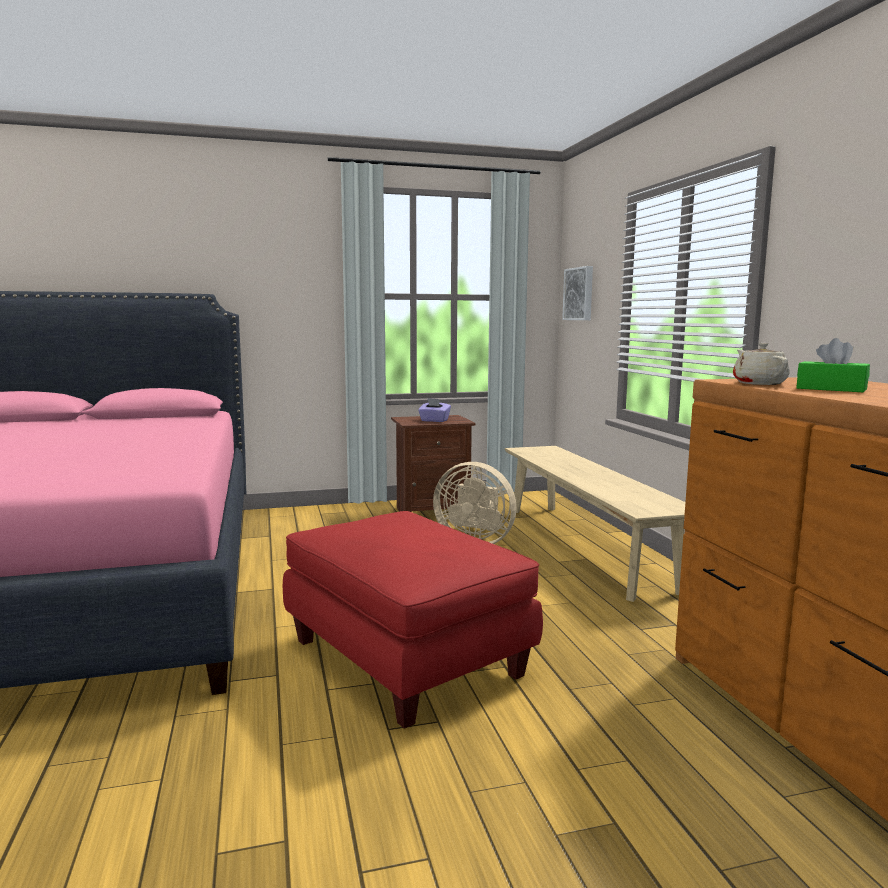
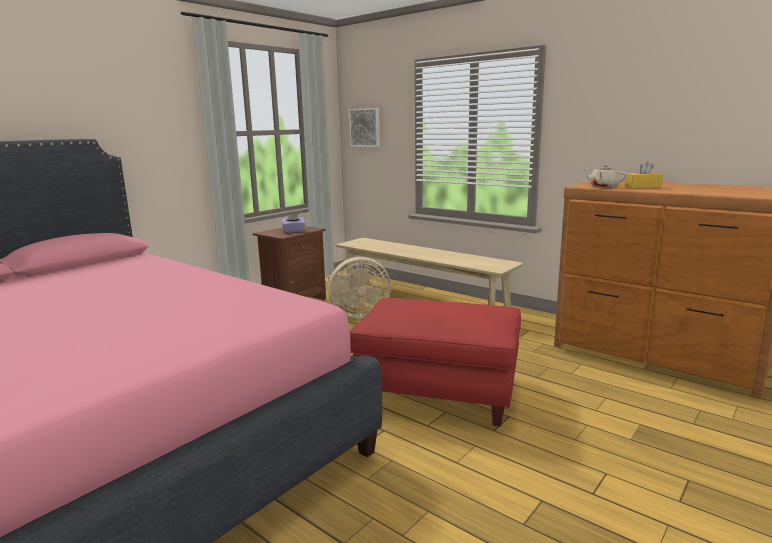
camera: 35 degrees left, 5 degrees up
green tissue box [796,338,870,392] -> yellow tissue box [625,161,663,188]

